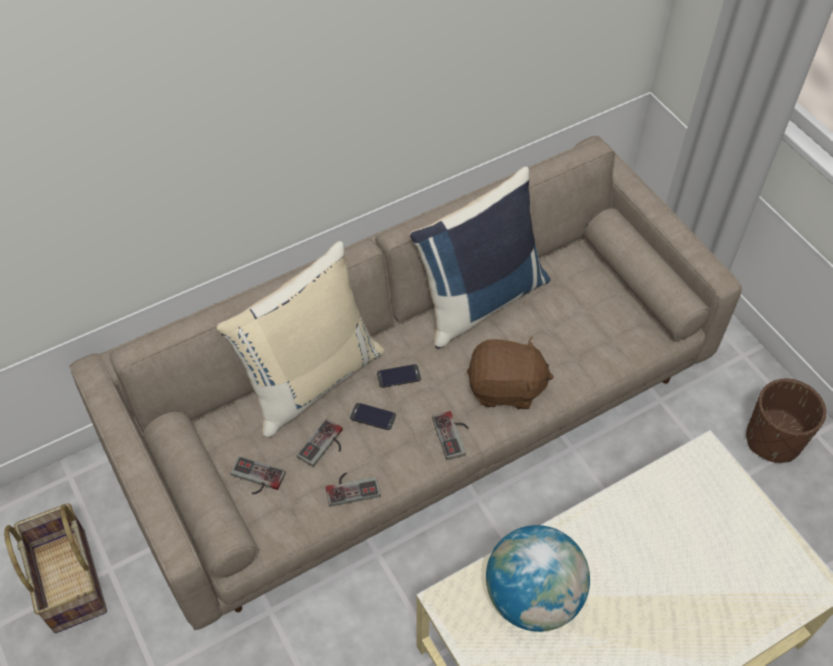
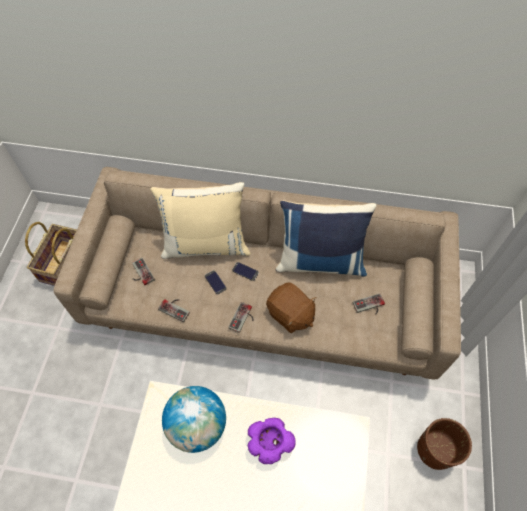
camera: 40 degrees right, 5 degrees up
game controller [297,418,343,467] -> game controller moved to [353,294,385,315]
none -> purple bowl [248,418,296,464]

